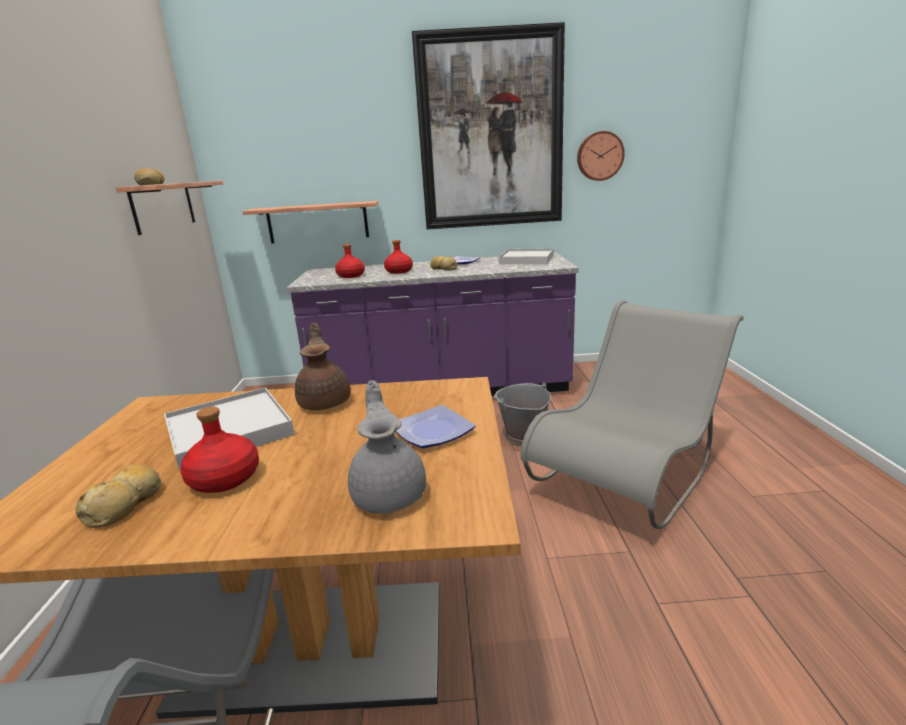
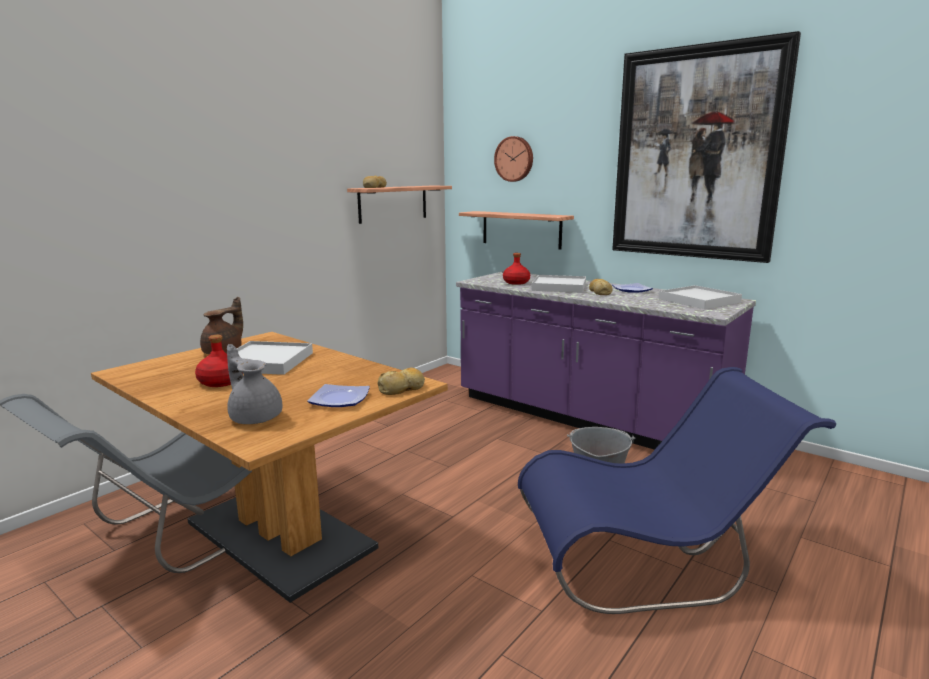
camera: 40 degrees right, 5 degrees down
bread [75,464,161,528] -> bread moved to [378,367,425,395]
brown teapot [295,323,351,411] -> brown teapot moved to [200,297,243,354]
grey teapot [348,380,426,514] -> grey teapot turned 75 degrees counterclockwise [227,344,282,424]
red bottle [384,240,413,274] -> white tray [531,275,586,293]
grey chair [521,300,743,529] -> blue chair [518,367,837,614]
wall clock [577,131,625,181] -> wall clock moved to [494,136,533,182]

